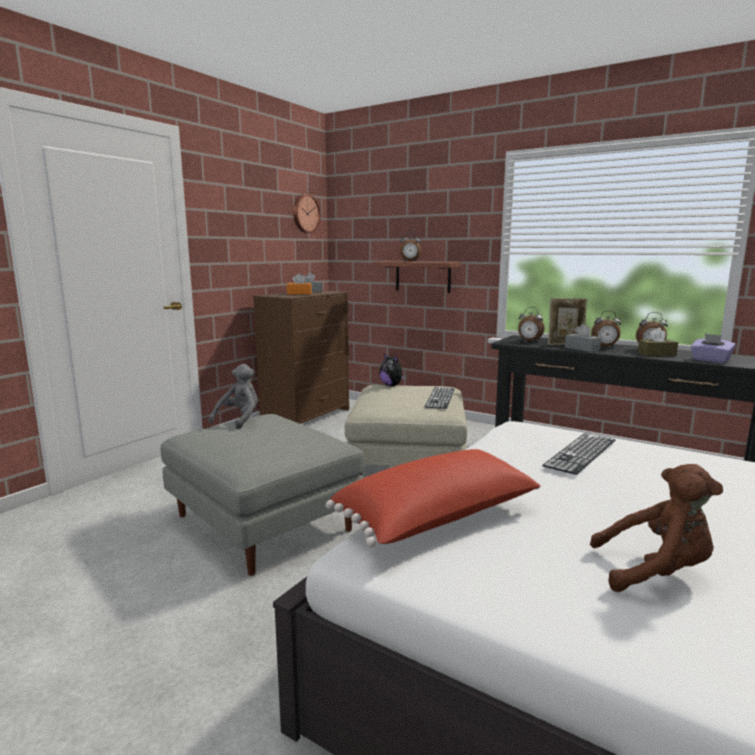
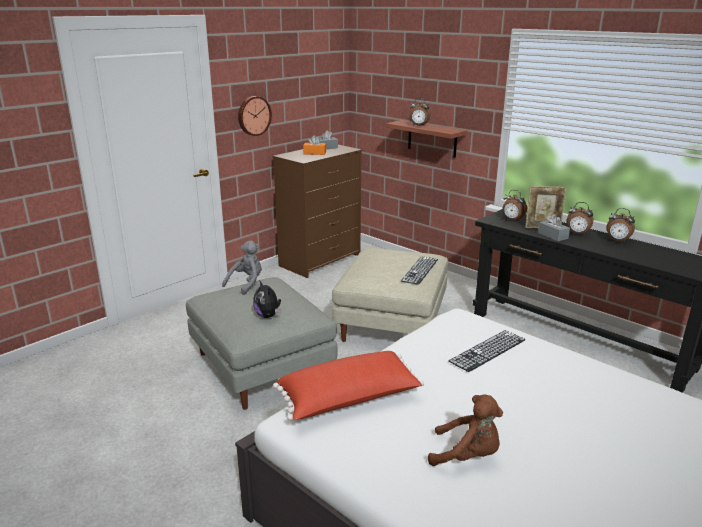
camera: 10 degrees right, 10 degrees up
wall clock [293,194,321,233] -> wall clock moved to [238,96,272,136]
plush toy [379,353,407,386] -> plush toy moved to [253,280,281,318]
brown tissue box [638,327,678,356] -> none
purple tissue box [691,334,736,363] -> none

